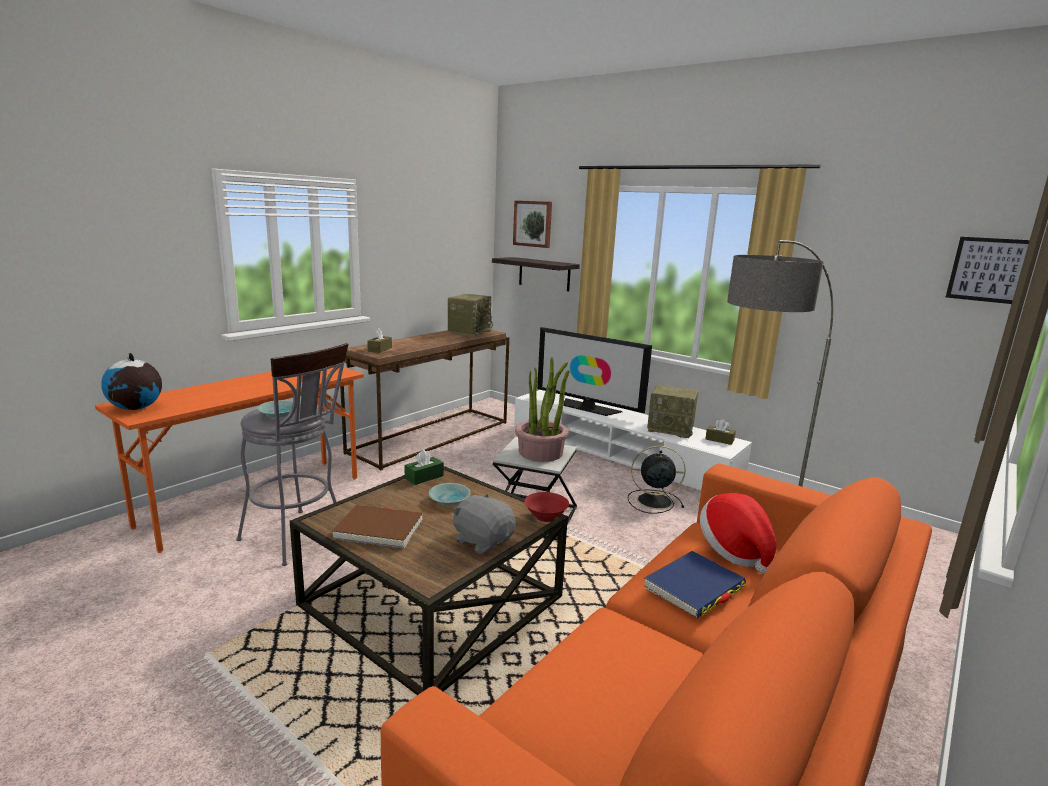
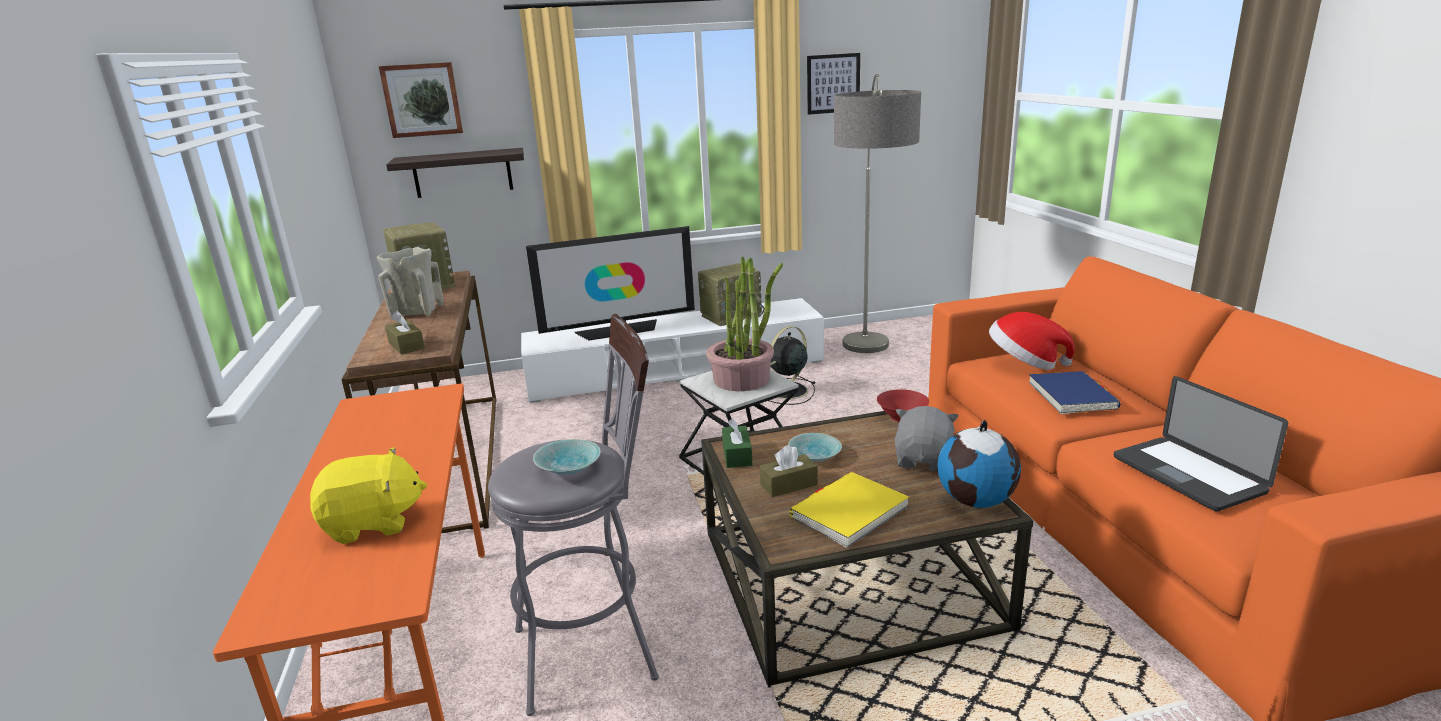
camera: 50 degrees left, 5 degrees up
globe [101,353,162,410] -> globe moved to [938,420,1021,508]
brown book [332,505,423,549] -> yellow book [789,472,909,548]
grey plush toy [452,493,516,554] -> grey plush toy turned 120 degrees clockwise [895,406,959,471]
brown tissue box [706,419,736,445] -> brown tissue box moved to [760,445,818,497]
picture [946,237,1030,304] -> picture moved to [807,53,860,115]
none -> yellow plush toy [310,447,427,544]
none -> beige vase [377,247,444,316]
none -> laptop [1114,376,1288,511]

